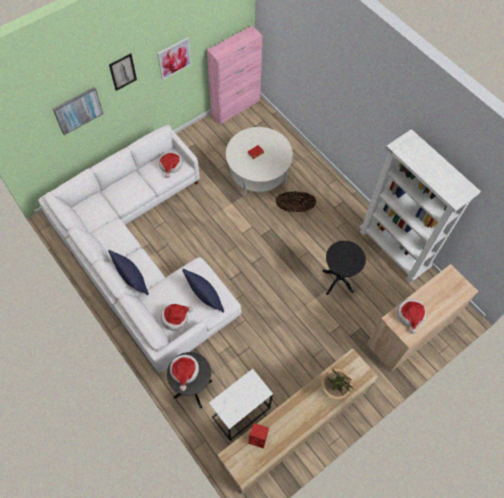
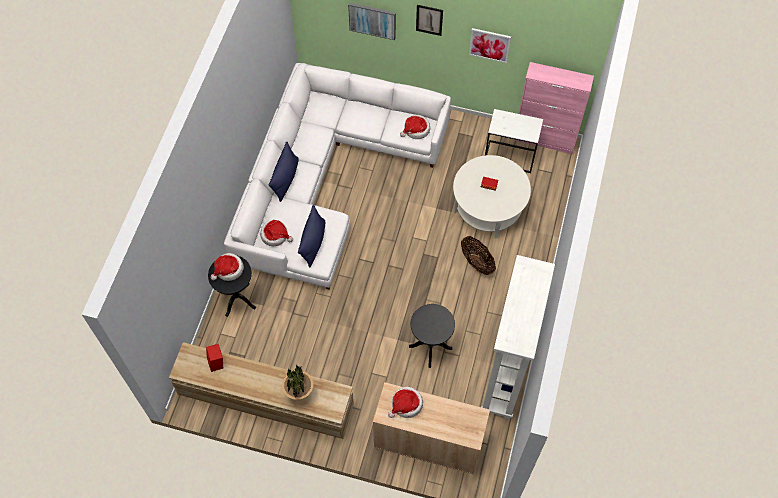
camera: 55 degrees right, 0 degrees up
white side table [209,369,273,441] -> white side table moved to [485,109,543,173]

